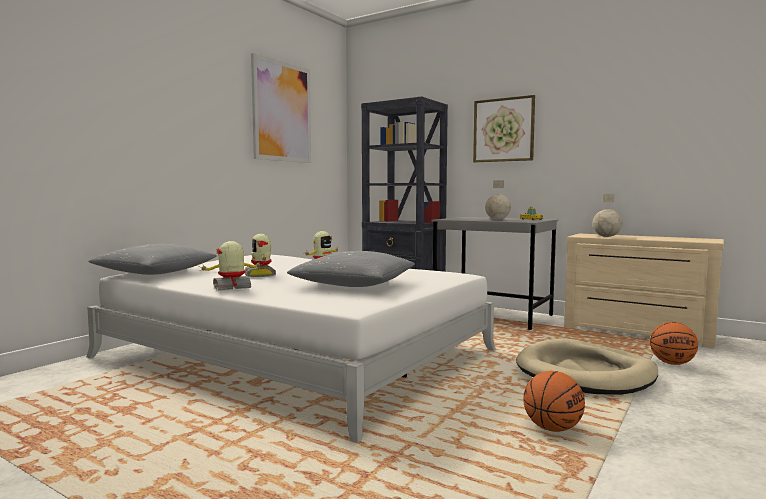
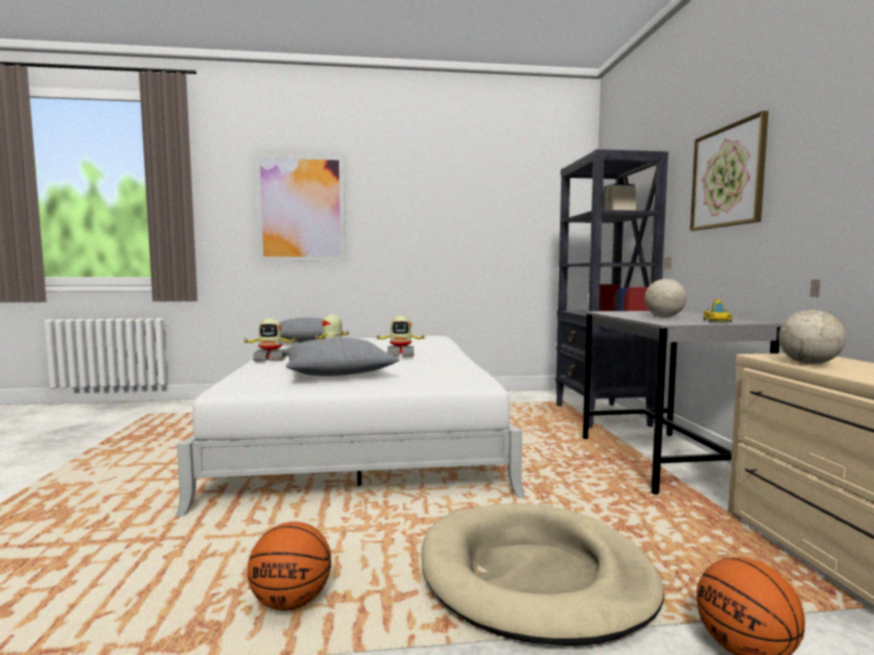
camera: 50 degrees right, 0 degrees up
toy robot [198,241,262,290] -> toy robot turned 150 degrees clockwise [243,318,298,361]
picture [251,53,311,163] -> picture moved to [255,153,346,262]

